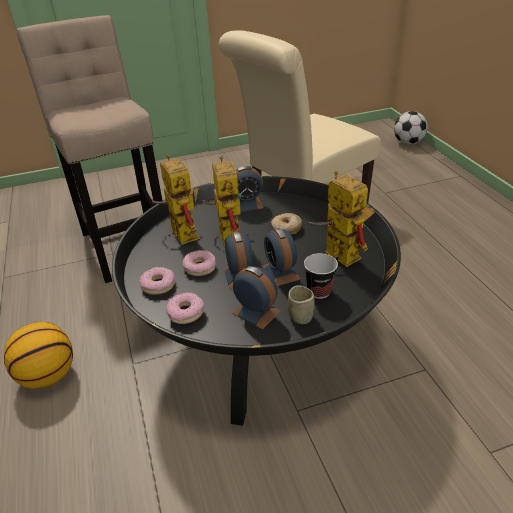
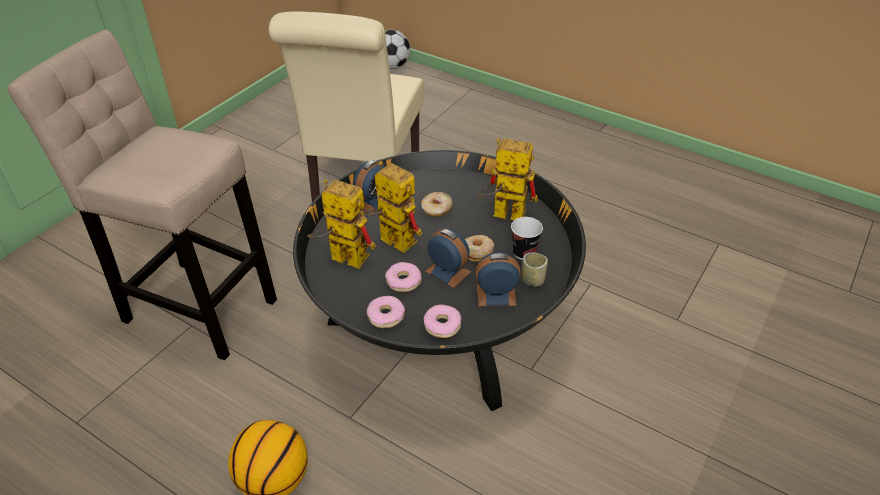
camera: 40 degrees left, 5 degrees up
alarm clock [261,228,301,286] -> donut [465,235,494,262]

